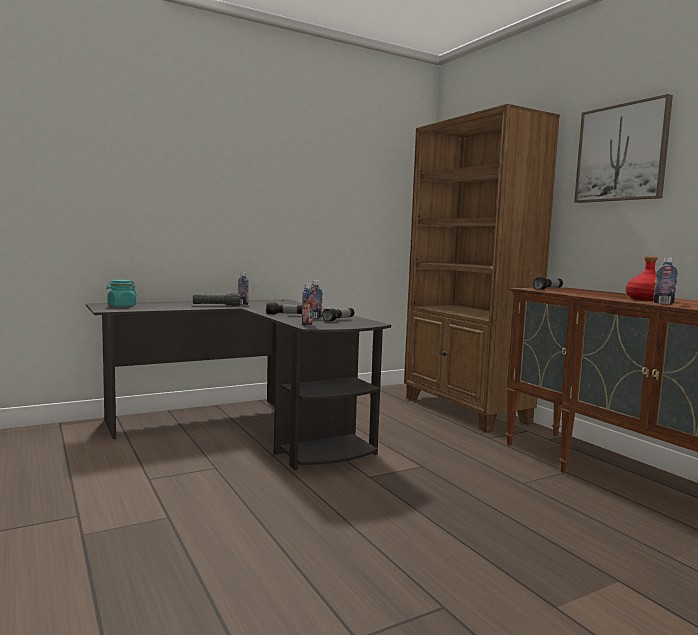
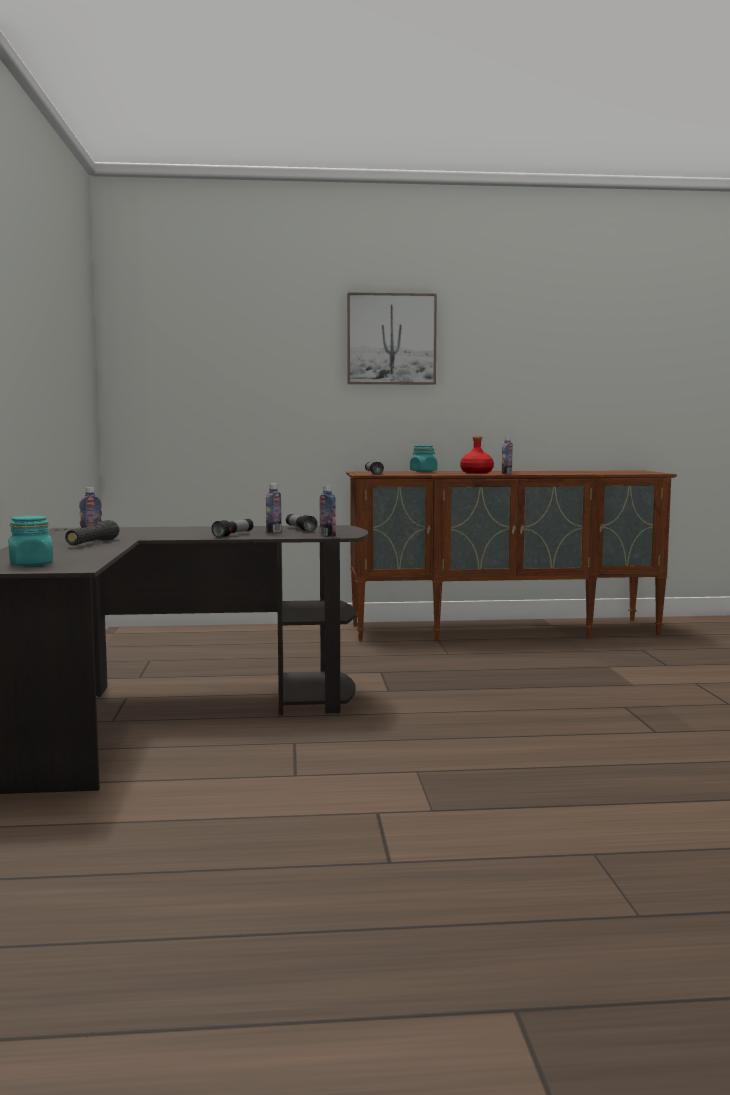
camera: 65 degrees left, 0 degrees up
brown bookcase [404,104,560,432] -> none
none -> turquoise jar [410,445,437,472]

